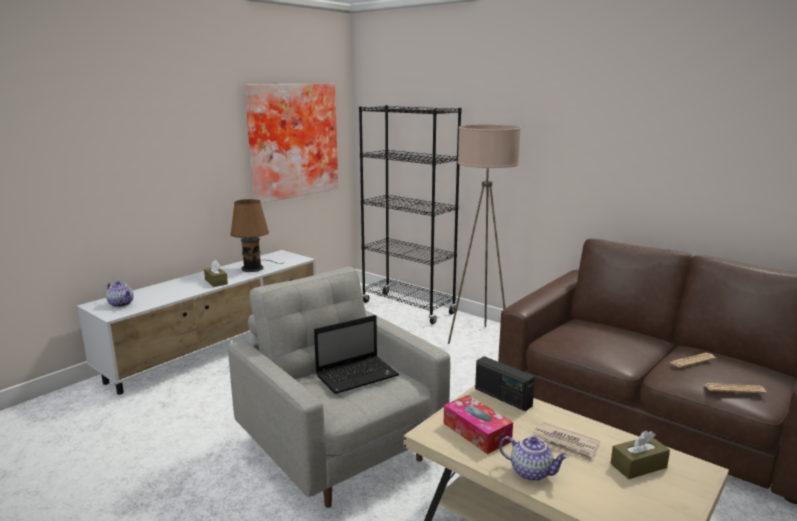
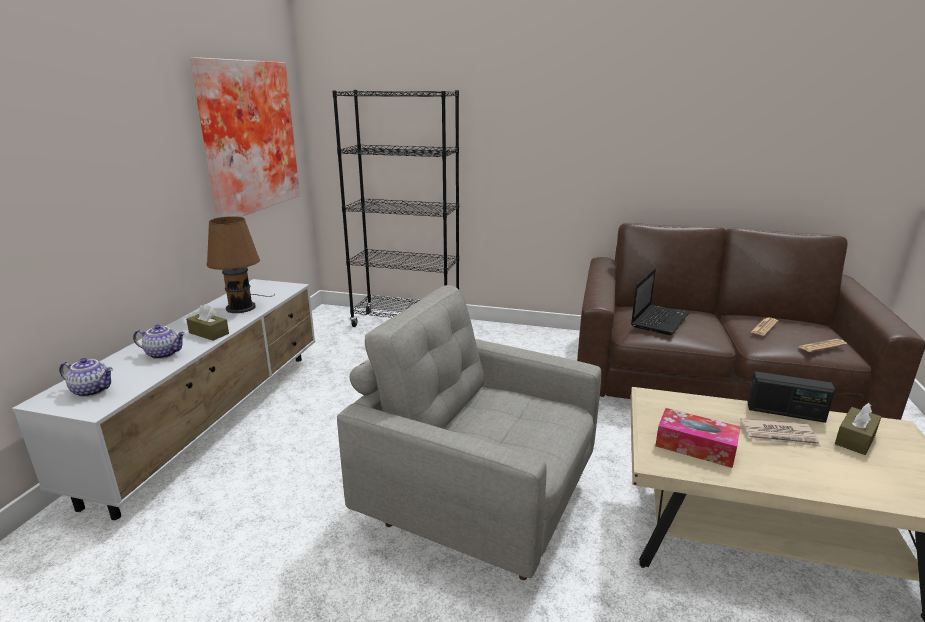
camera: 25 degrees left, 5 degrees up
laptop [314,315,399,394] -> laptop moved to [631,268,689,335]
beige floor lamp [448,125,521,344] -> none
radio [475,356,535,411] -> radio moved to [748,371,835,423]
teapot [499,436,569,481] -> teapot moved to [133,325,186,359]

